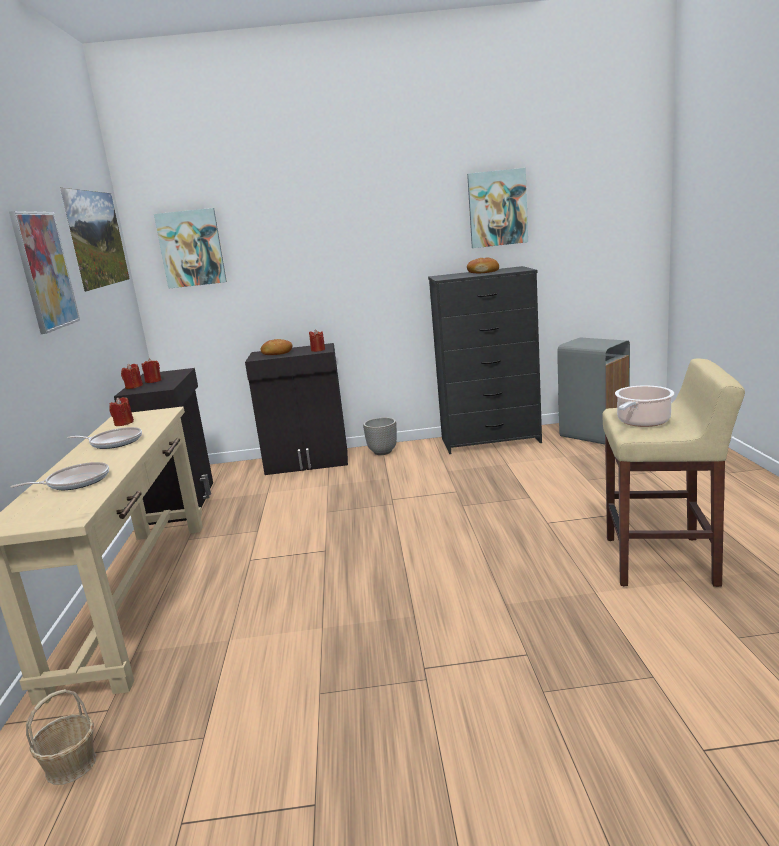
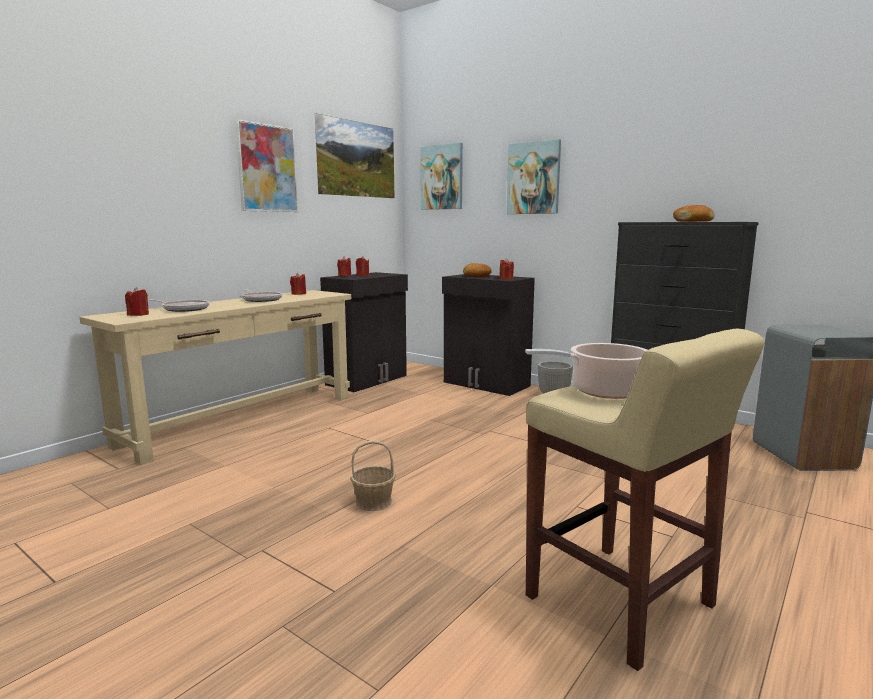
camera: 40 degrees right, 5 degrees down
basket [26,689,96,785] -> basket moved to [350,441,396,511]
picture [467,168,528,248] -> picture moved to [507,139,561,214]
none -> red candle [125,287,149,316]

